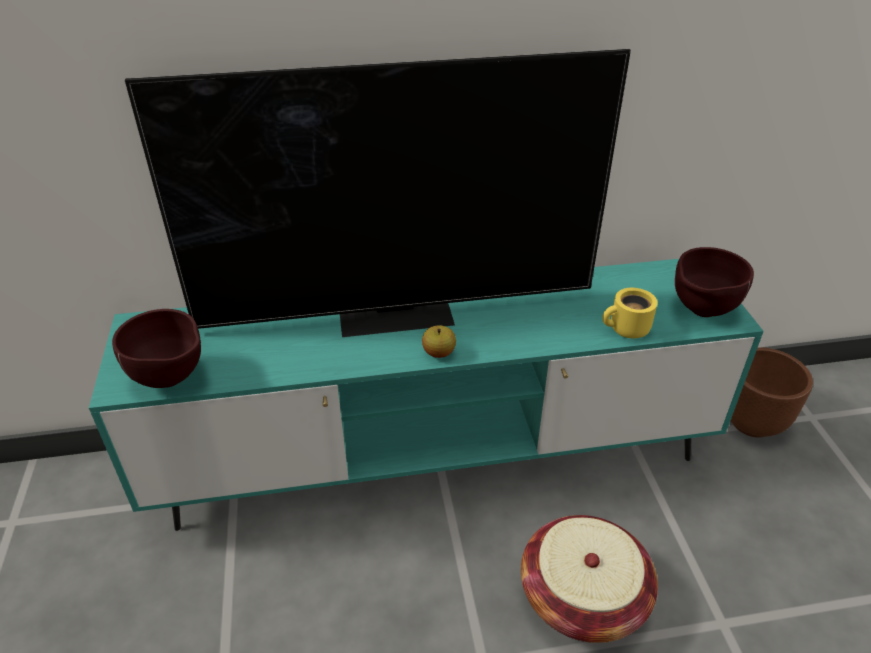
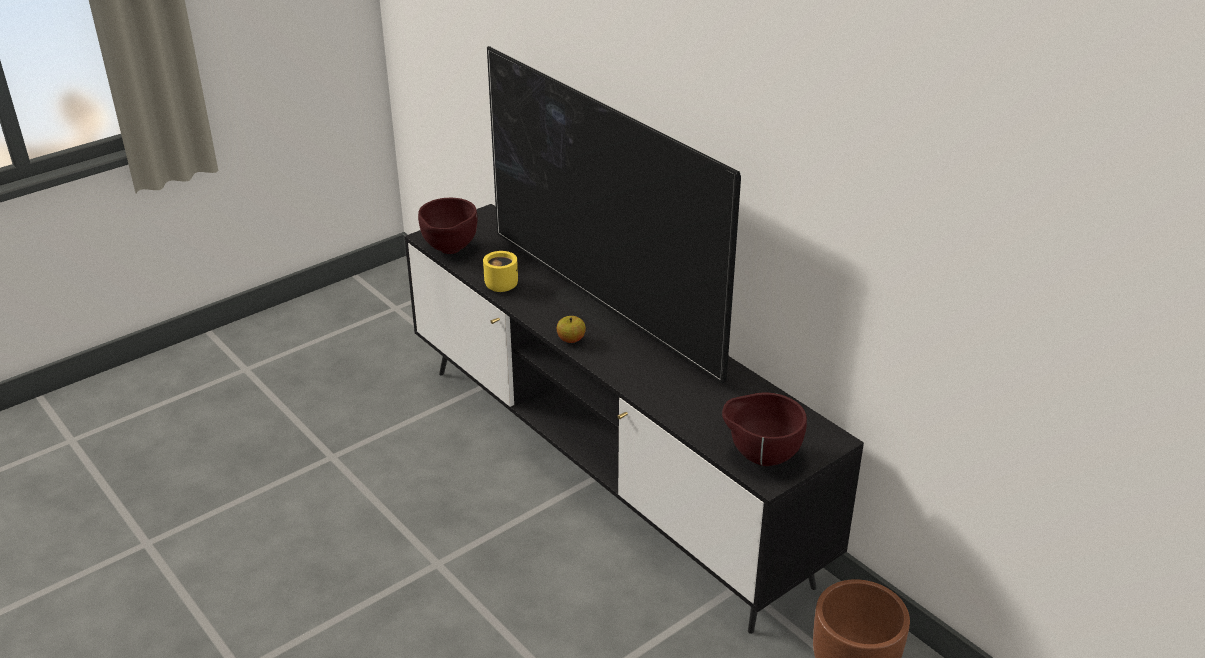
camera: 60 degrees right, 5 degrees down
turquoise tv stand [89,259,764,531] -> black tv stand [404,204,864,634]
basket [521,515,658,643] -> none
yellow mug [602,288,658,338] -> yellow mug moved to [483,251,518,292]

